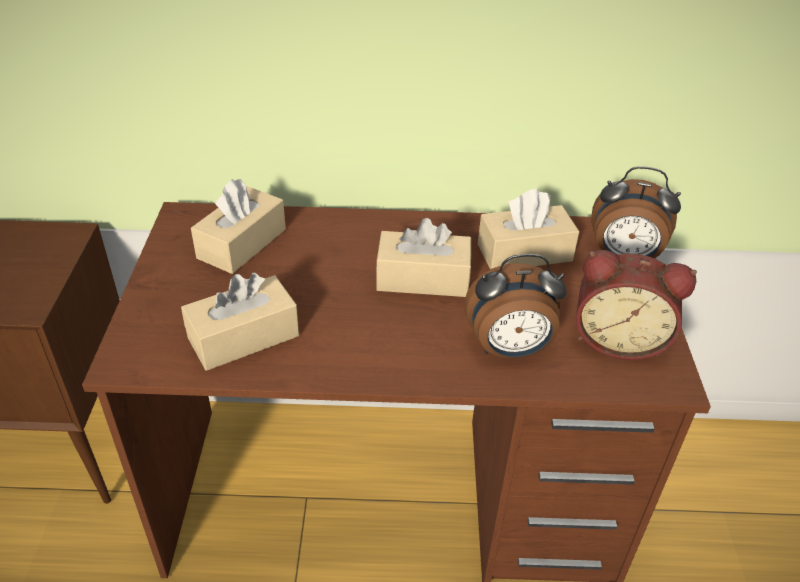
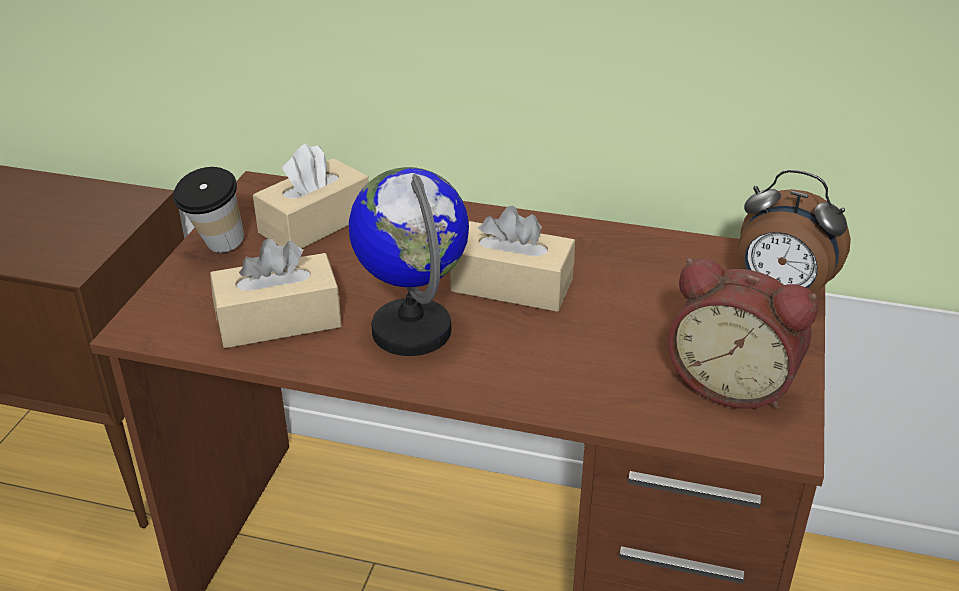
camera: 15 degrees right, 5 degrees down
alarm clock [465,254,567,359] -> none
beige tissue box [478,189,580,269] -> none
none -> cup [173,167,244,253]
none -> globe [349,167,469,356]

